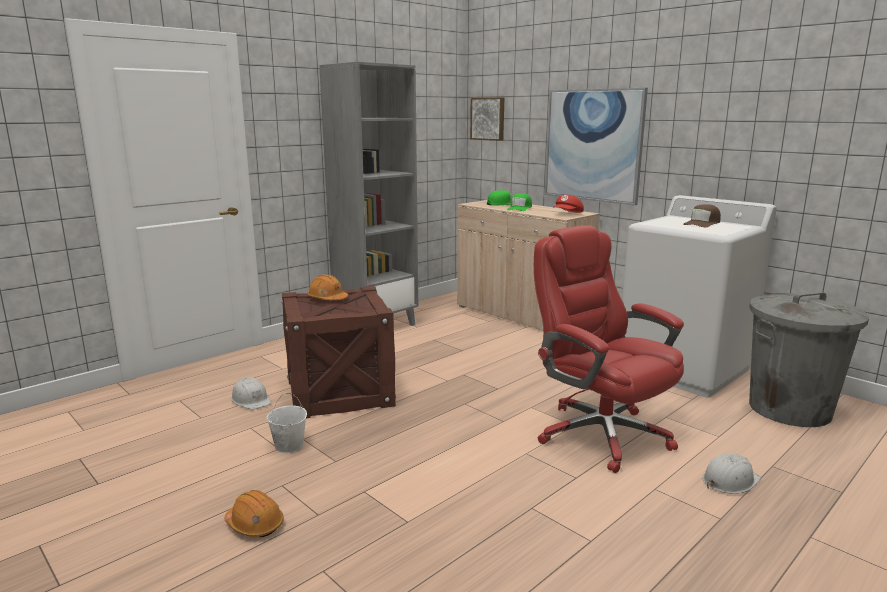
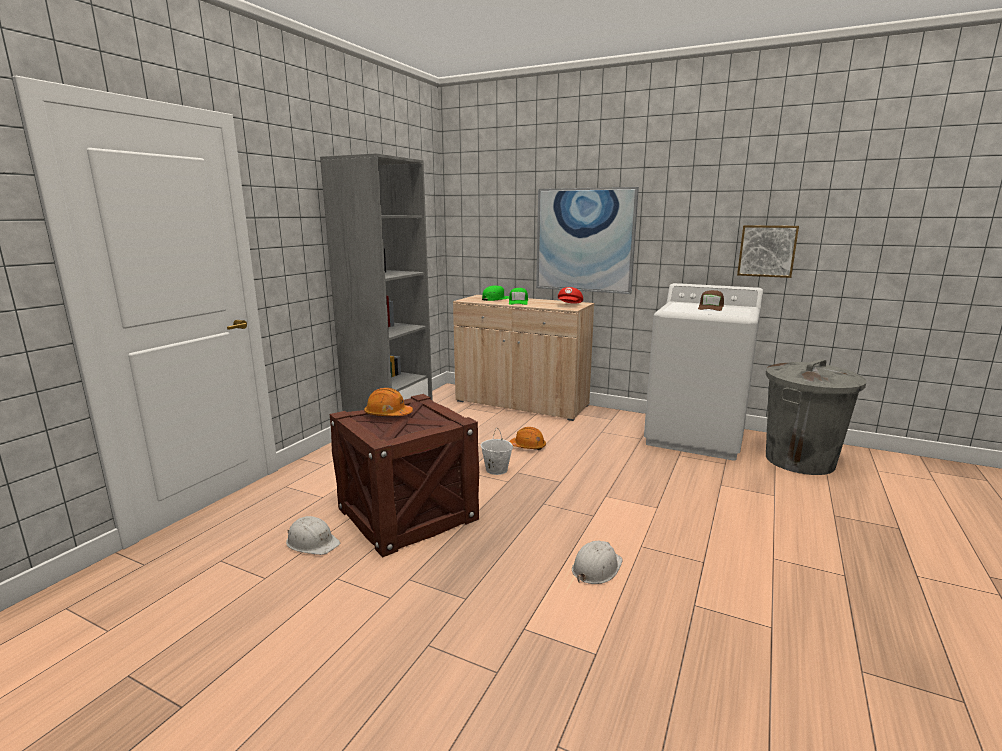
camera: 20 degrees left, 0 degrees up
orange hard hat [224,490,284,537] -> orange hard hat moved to [510,427,546,450]
white bucket [267,393,307,453] -> white bucket moved to [481,429,513,475]
picture [470,97,504,141] -> picture moved to [737,225,799,278]
red office chair [534,225,684,473] -> none
white hard hat [702,453,761,494] -> white hard hat moved to [572,541,623,584]

